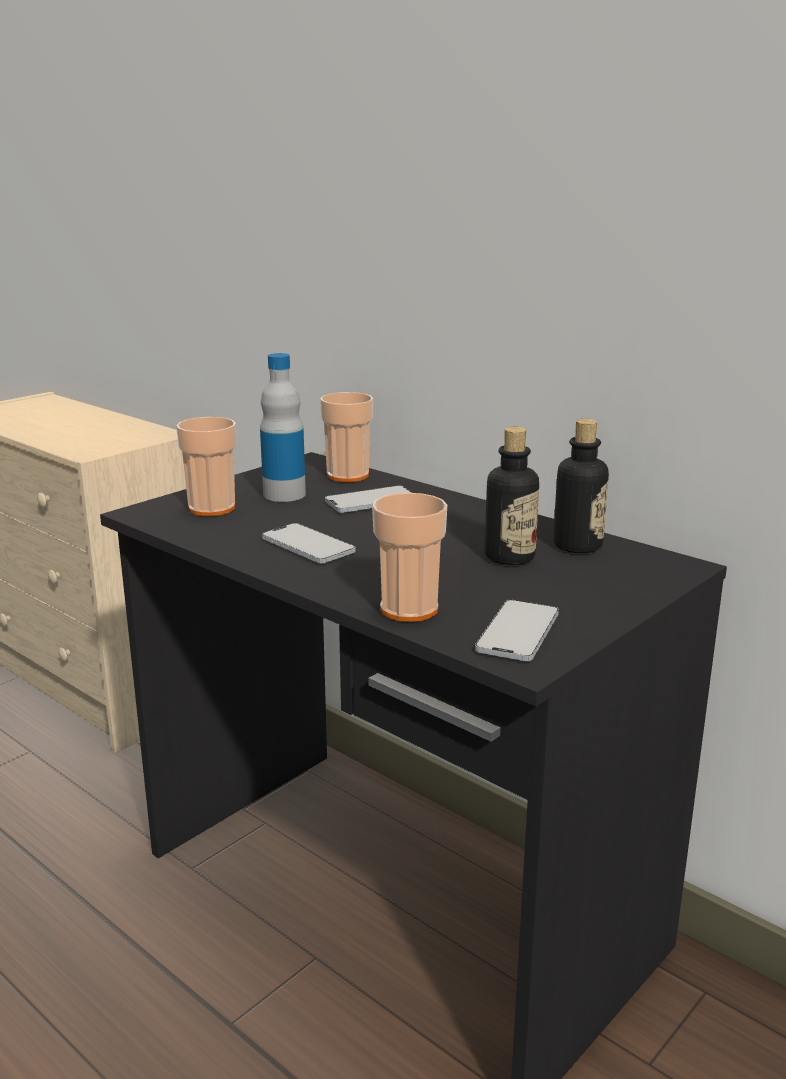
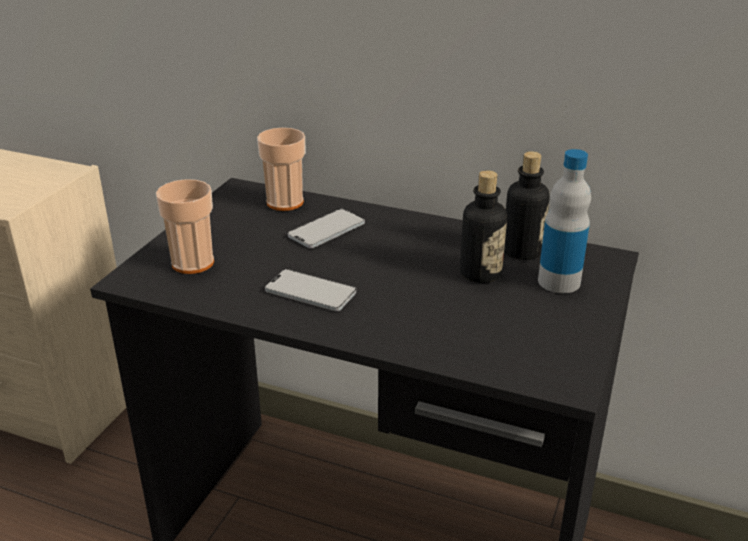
camera: 20 degrees left, 10 degrees up
bottle [260,353,306,502] -> bottle moved to [538,149,591,293]
cup [372,493,447,622] -> none
phone [475,600,559,661] -> none

